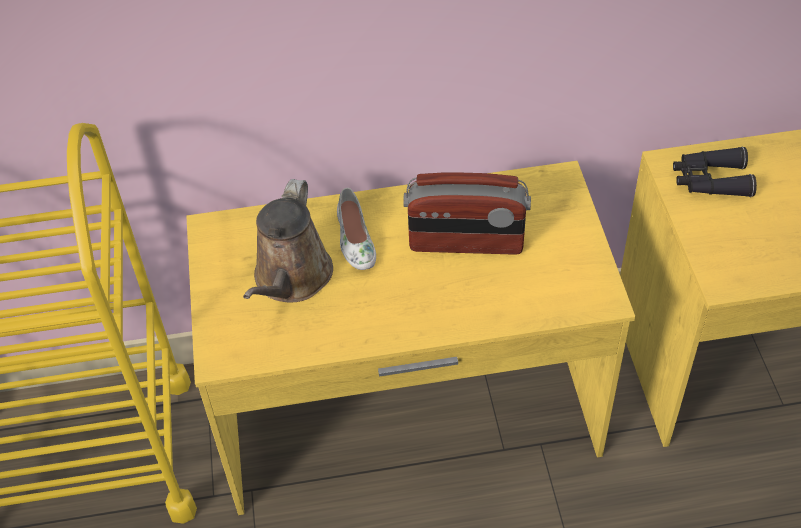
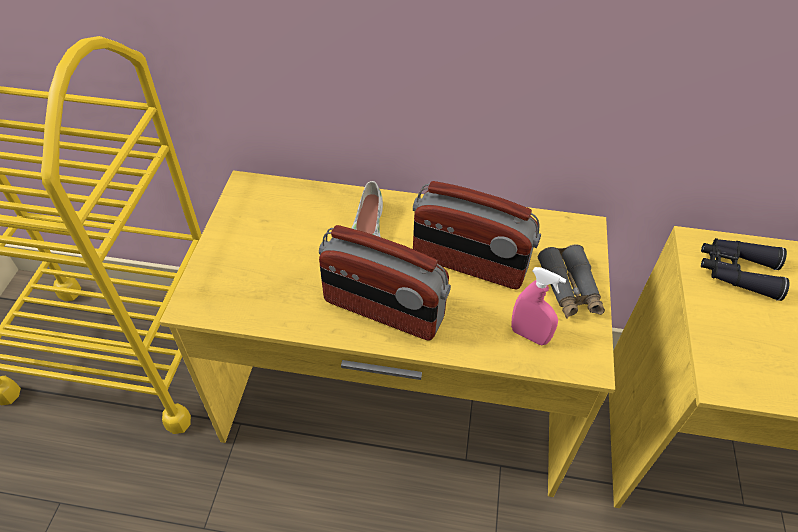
camera: 15 degrees right, 0 degrees up
brown watering can [243,179,333,303] -> none
none -> radio [319,225,451,341]
none -> pink spray bottle [511,267,566,345]
none -> grey binoculars [538,244,605,319]

